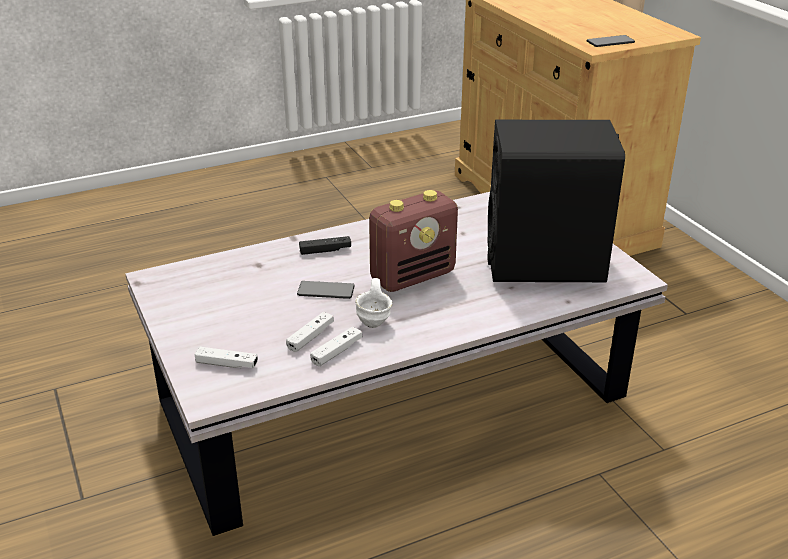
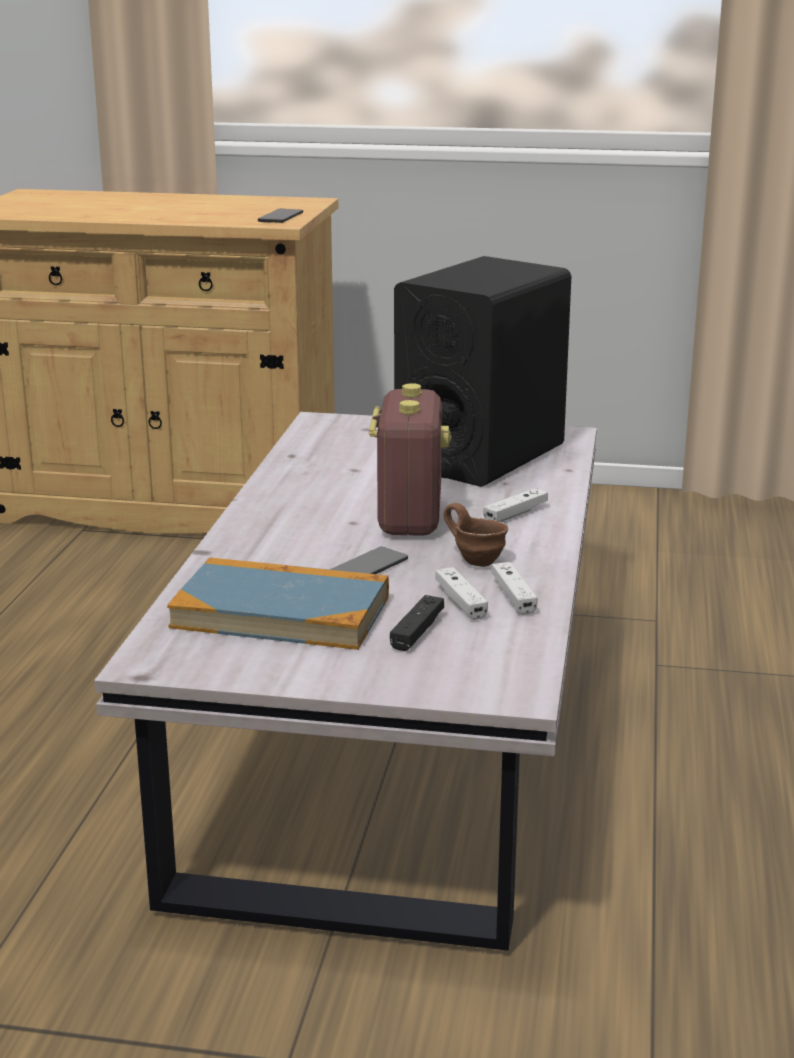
camera: 55 degrees left, 10 degrees down
white game controller [194,347,258,368] -> white game controller moved to [484,488,548,522]
black game controller [299,236,351,255] -> black game controller moved to [390,595,444,651]
white mug [355,278,393,328] -> brown mug [444,503,508,567]
none -> book [167,557,389,650]

